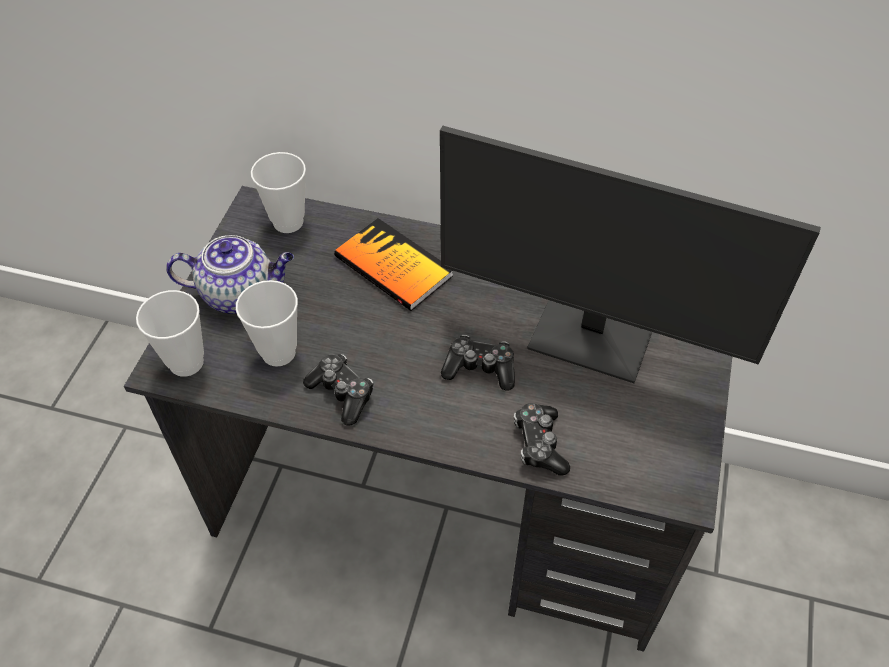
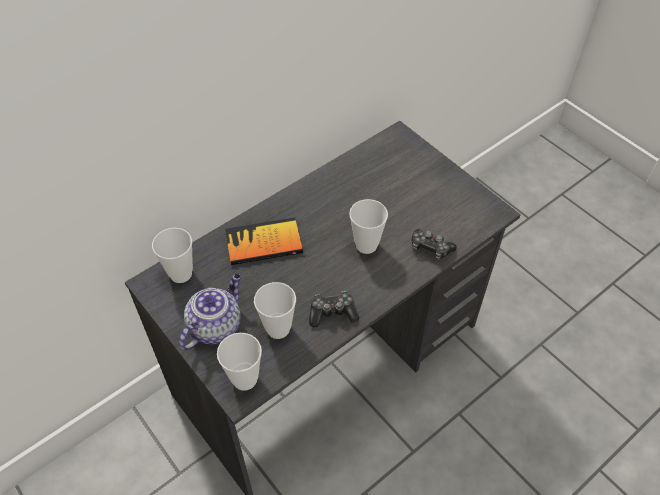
camera: 55 degrees left, 0 degrees up
monitor [440,126,821,383] -> none
game controller [441,335,515,390] -> cup [349,199,388,254]

